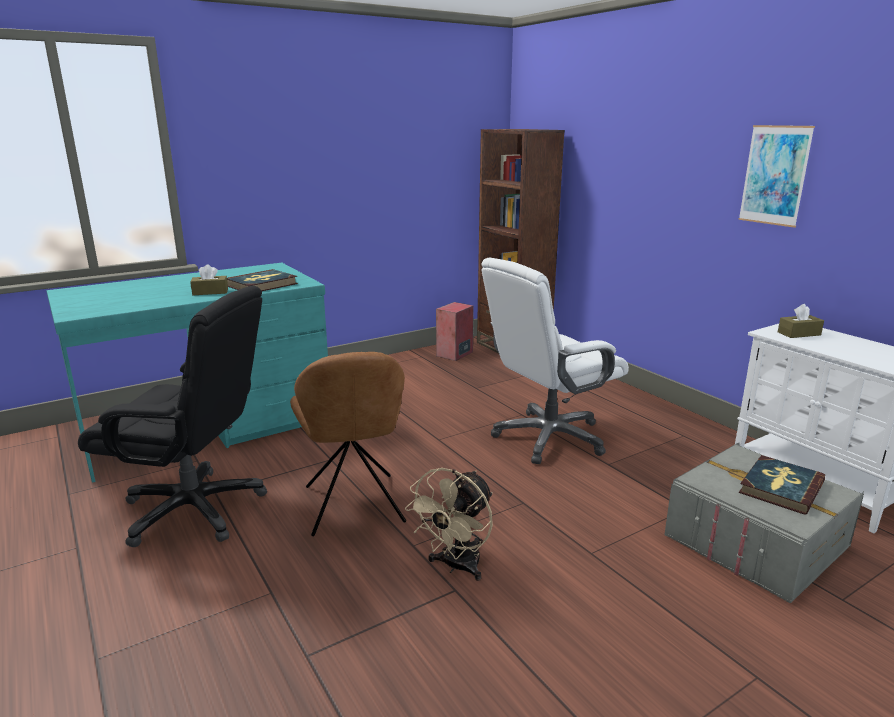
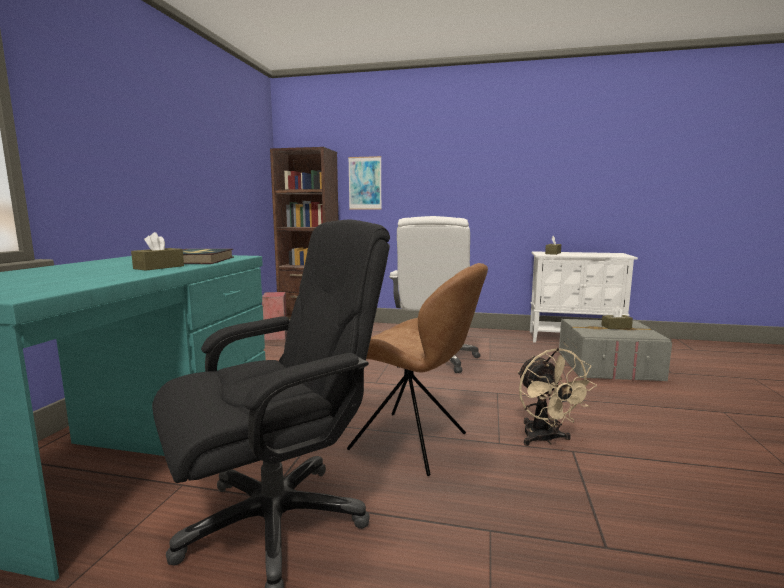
camera: 45 degrees left, 10 degrees down
picture [738,125,815,228] -> picture moved to [348,156,382,209]
book [739,455,825,515] -> brown tissue box [601,306,633,329]

